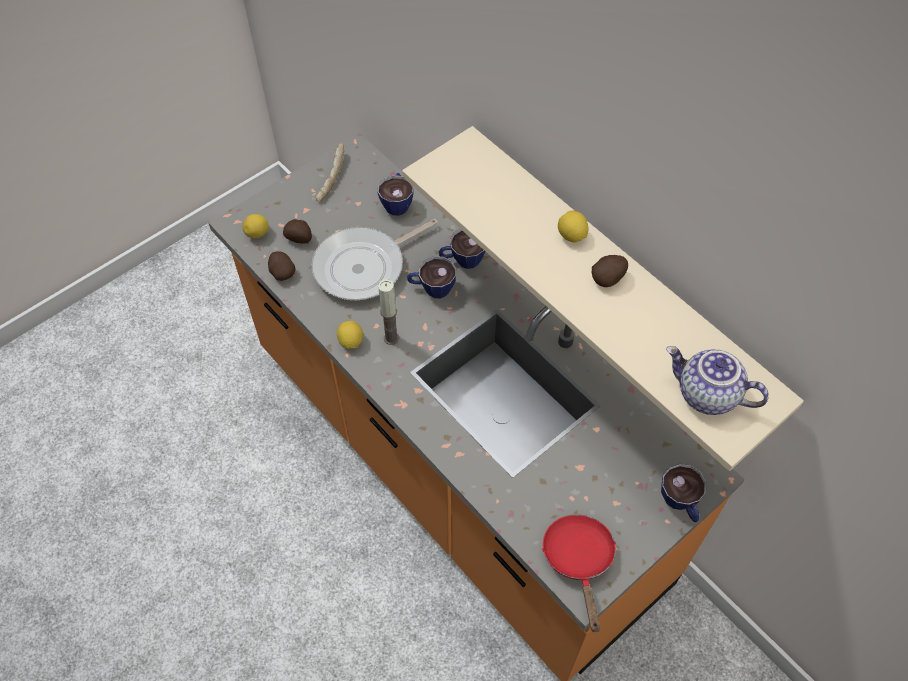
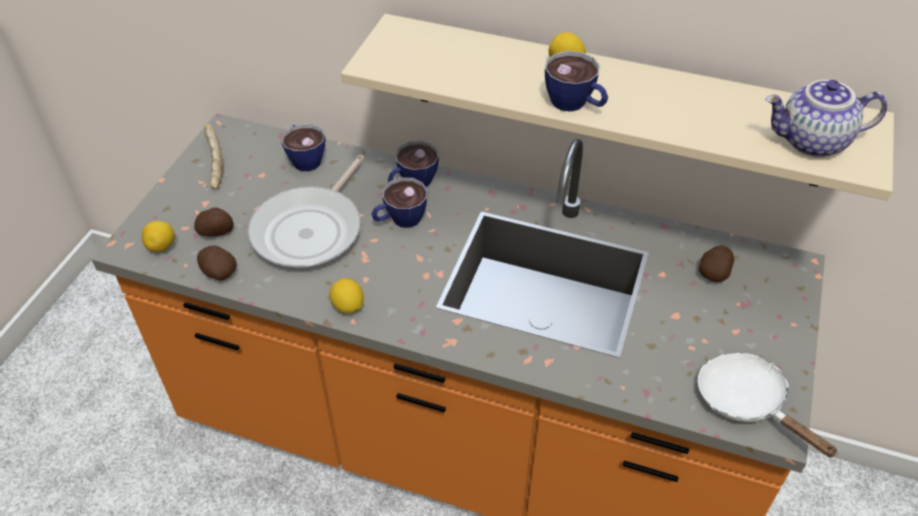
camera: 30 degrees left, 10 degrees down
candle [378,279,399,345] -> none
red frying pan [542,515,616,633] -> white frying pan [698,353,838,458]
potato [592,255,628,287] -> potato moved to [699,245,734,282]
cup [661,464,707,522] -> cup moved to [545,51,608,112]

